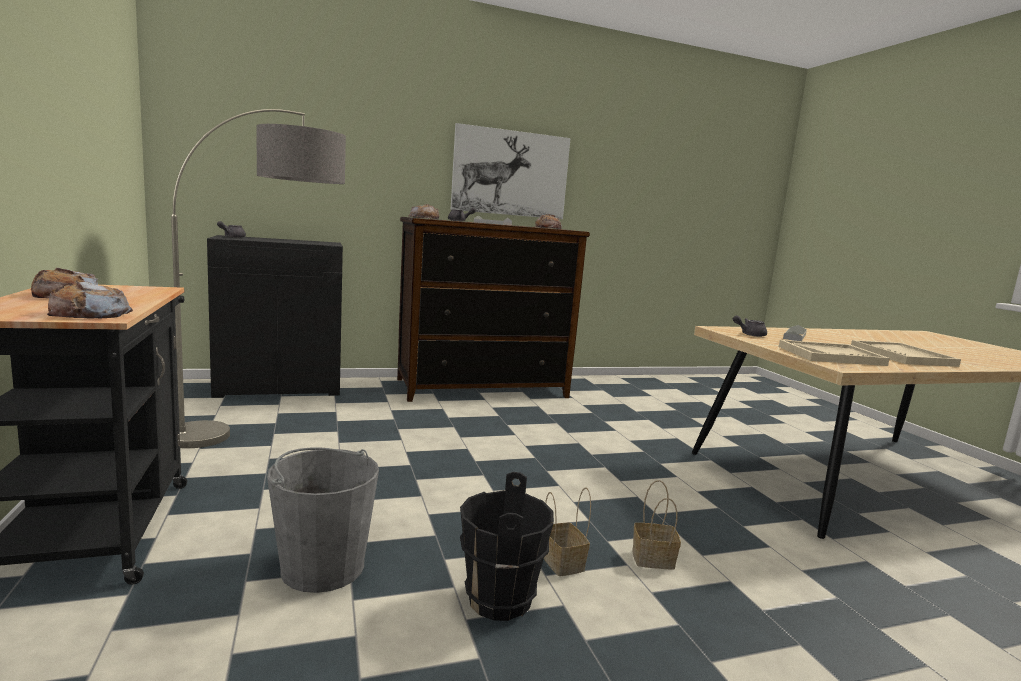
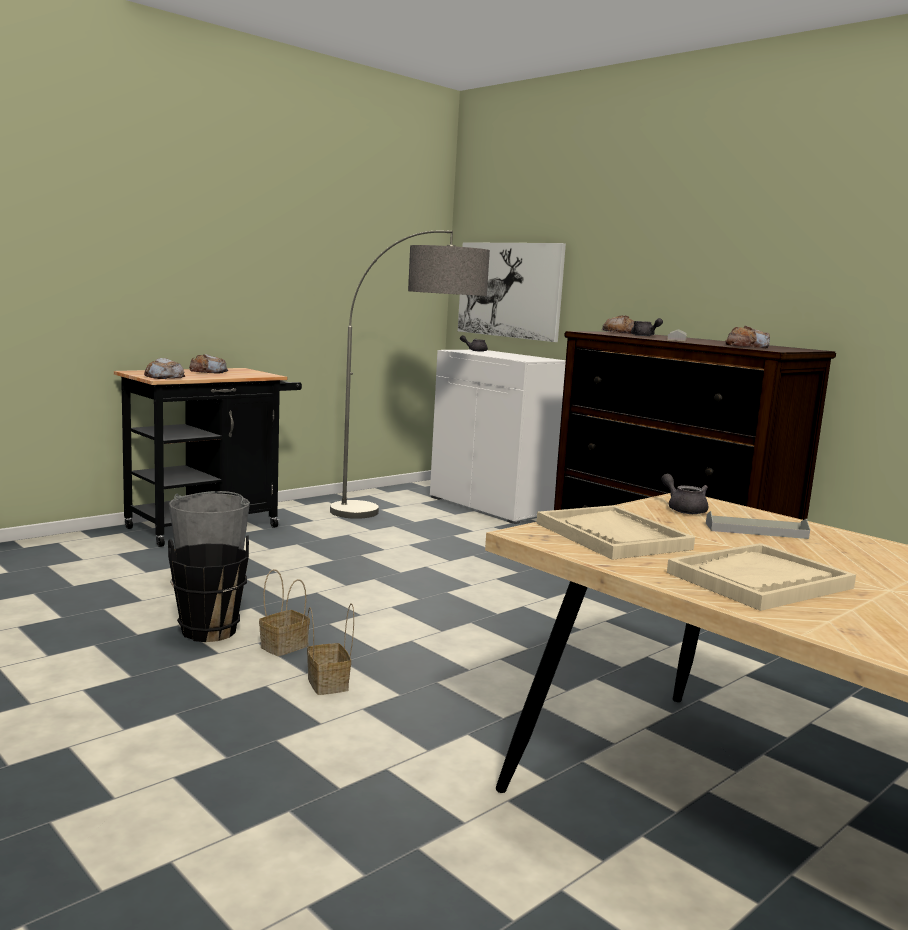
camera: 65 degrees right, 0 degrees up
black cabinet [207,235,343,398] -> white cabinet [430,350,566,524]
picture [450,123,571,219] -> picture moved to [458,242,566,342]

